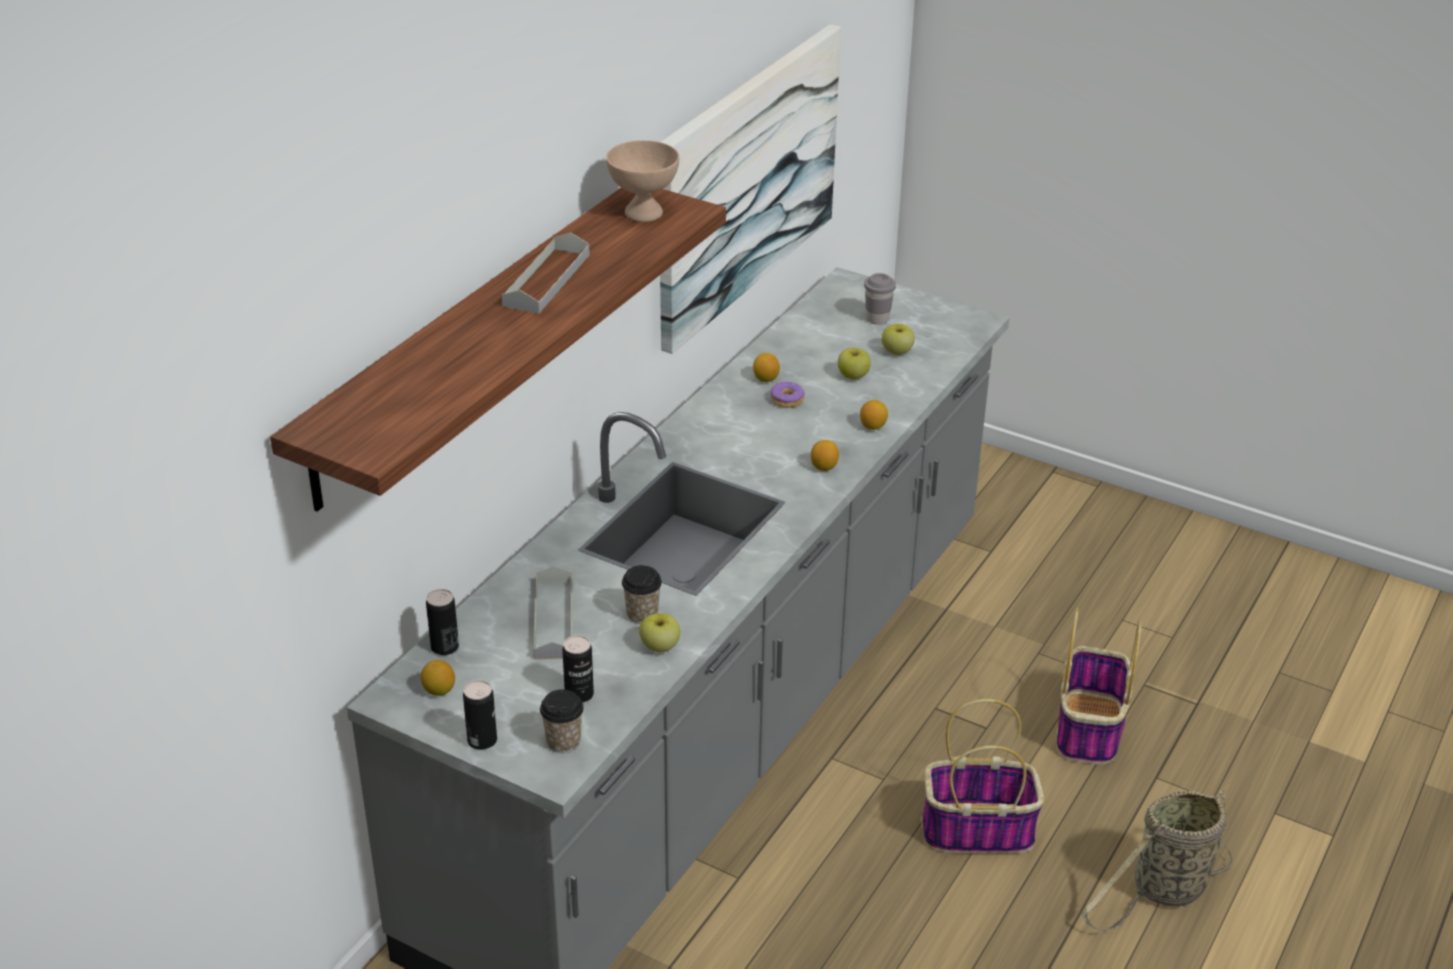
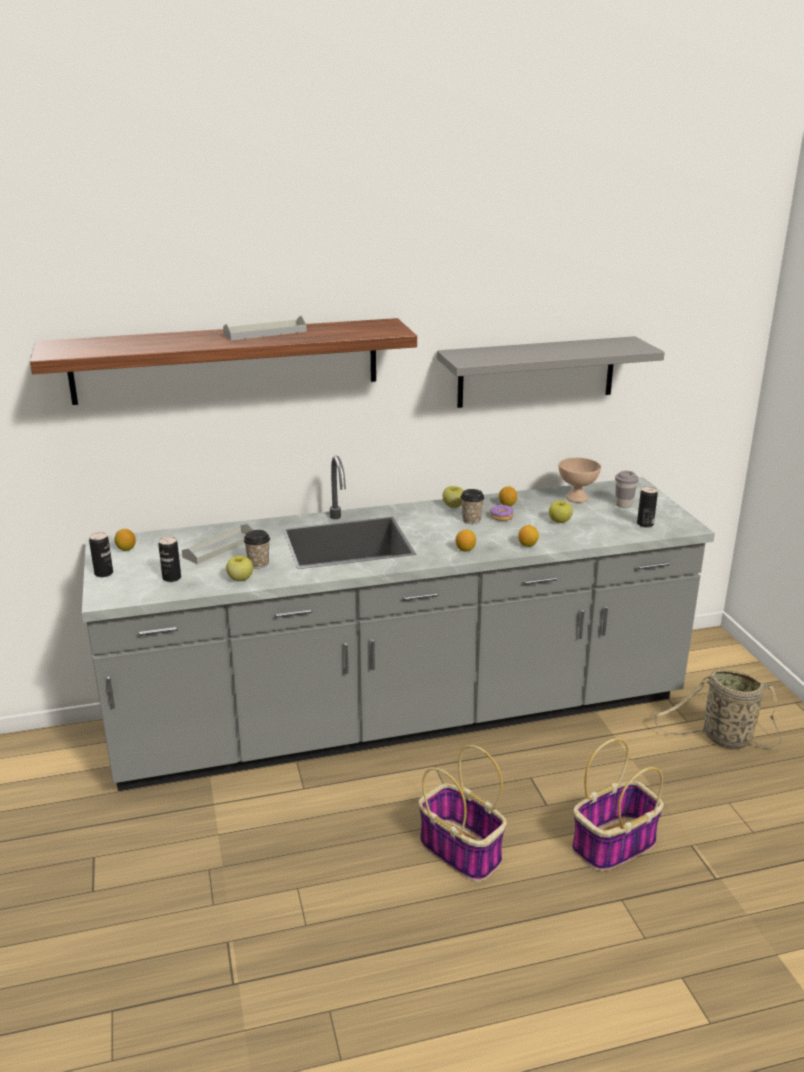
camera: 45 degrees right, 10 degrees down
can [426,589,459,655] -> can moved to [637,486,658,528]
cup [540,689,584,753] -> cup moved to [460,489,484,524]
beige bowl [606,140,679,222] -> beige bowl moved to [559,458,601,503]
picture [660,24,841,354] -> grey shelf [437,336,665,408]
apple [882,324,915,355] -> apple moved to [443,486,464,508]
basket [1081,789,1233,932] -> basket moved to [653,669,781,749]

